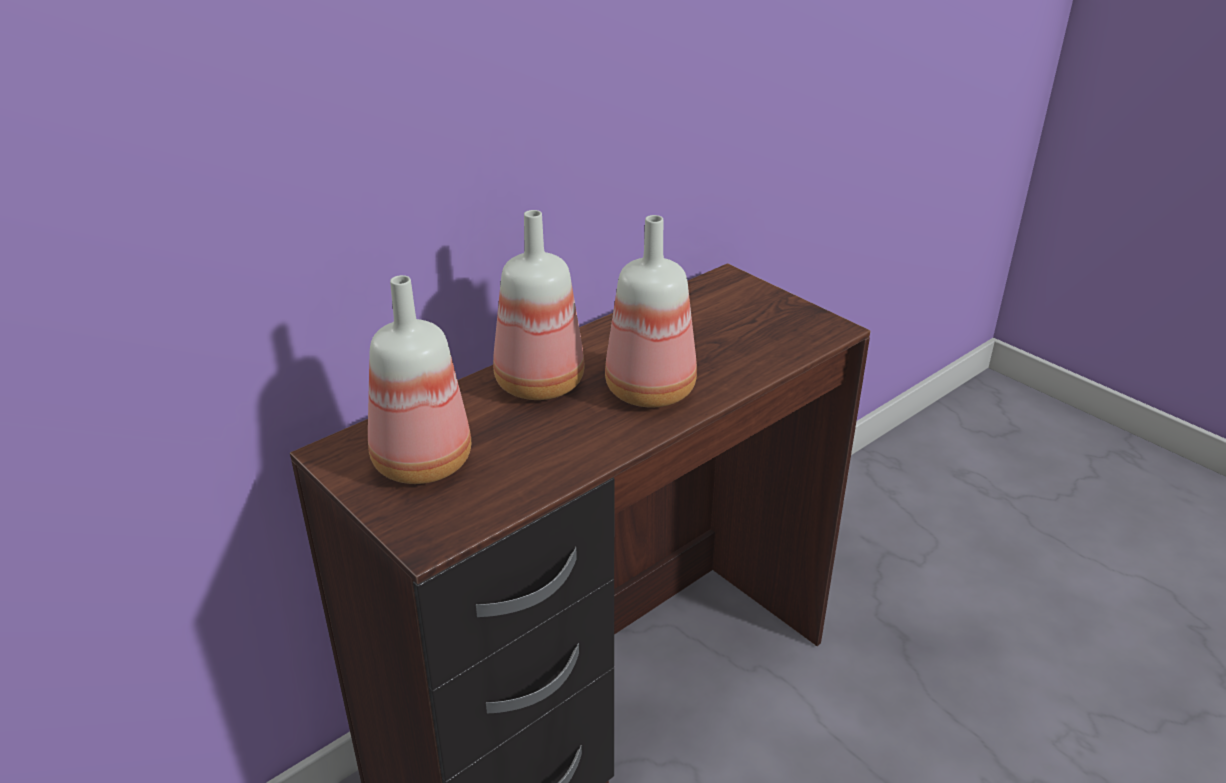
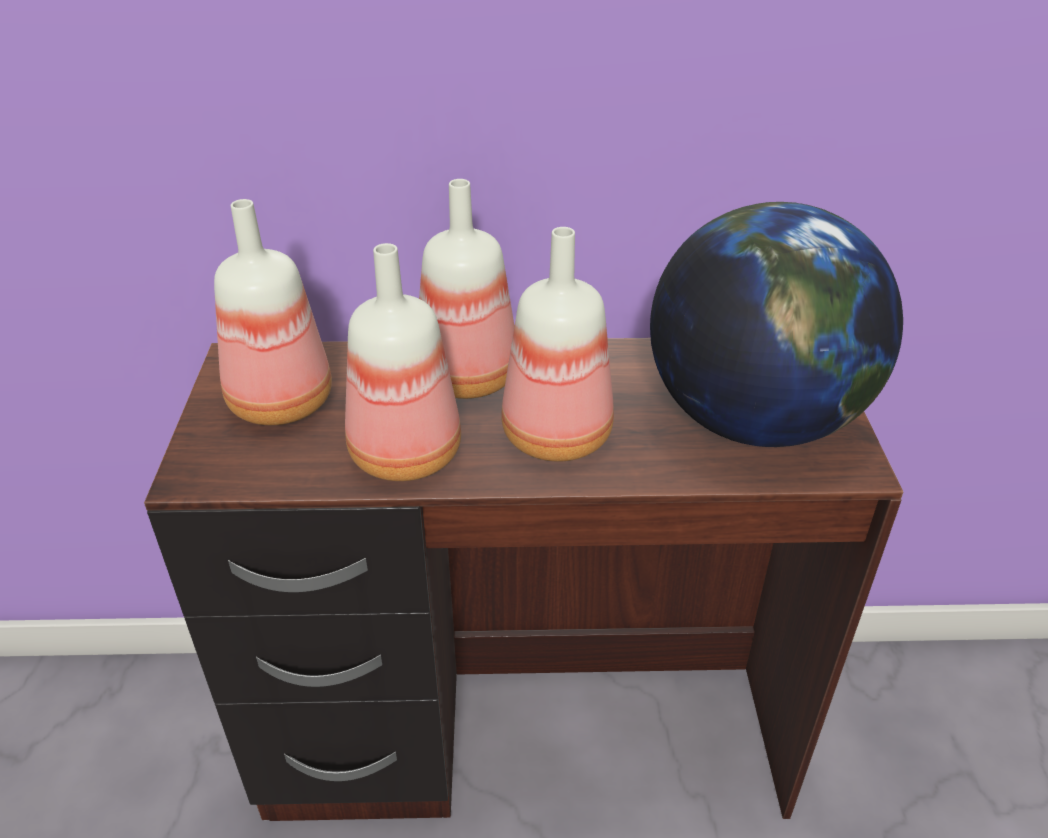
camera: 40 degrees right, 5 degrees up
none -> bottle [345,243,461,481]
none -> globe [650,202,903,447]

